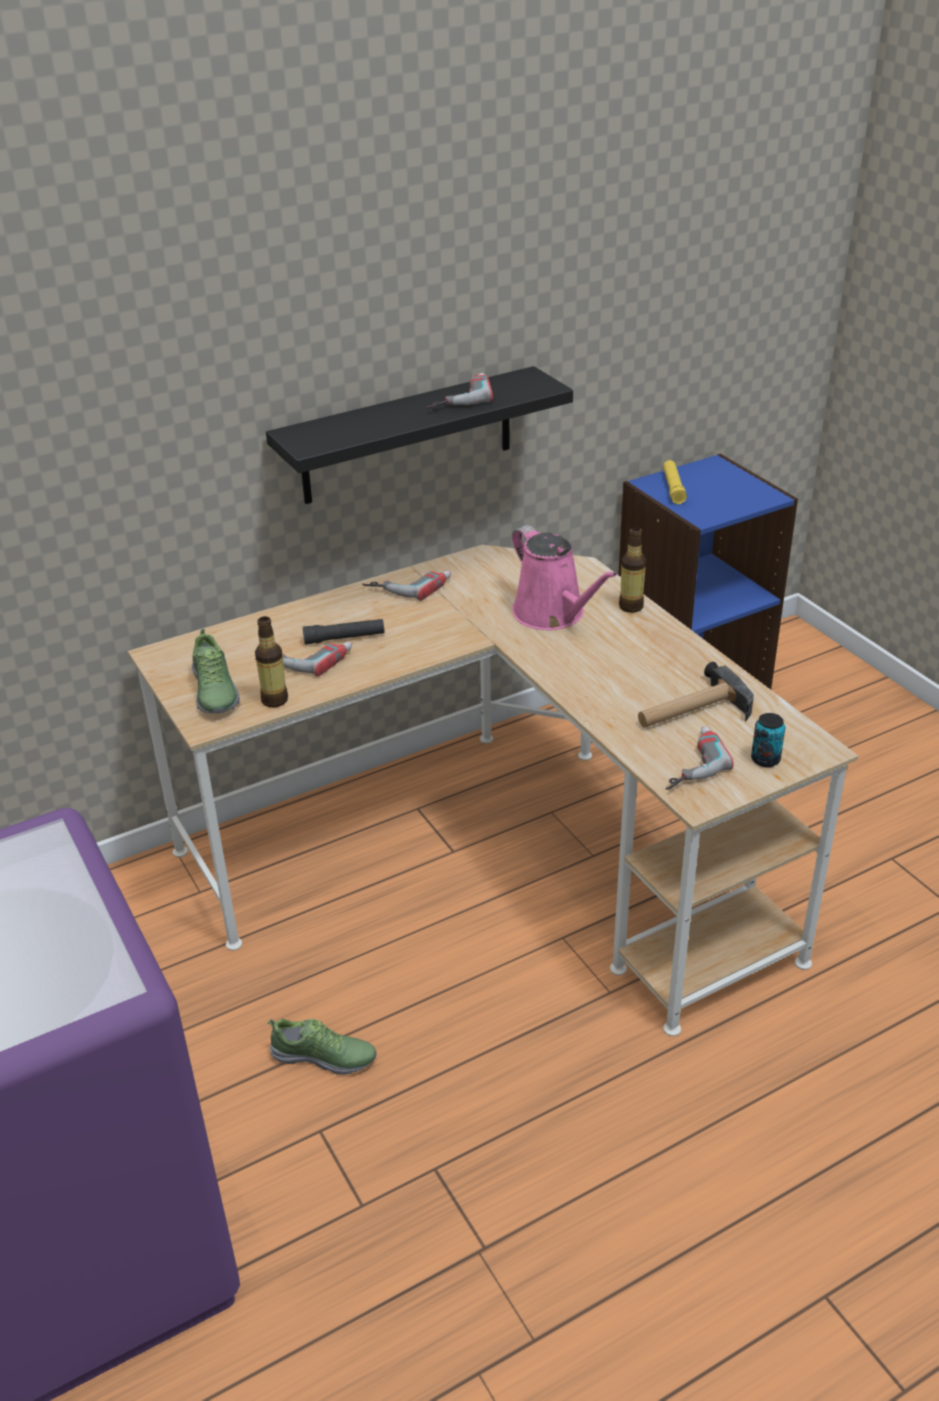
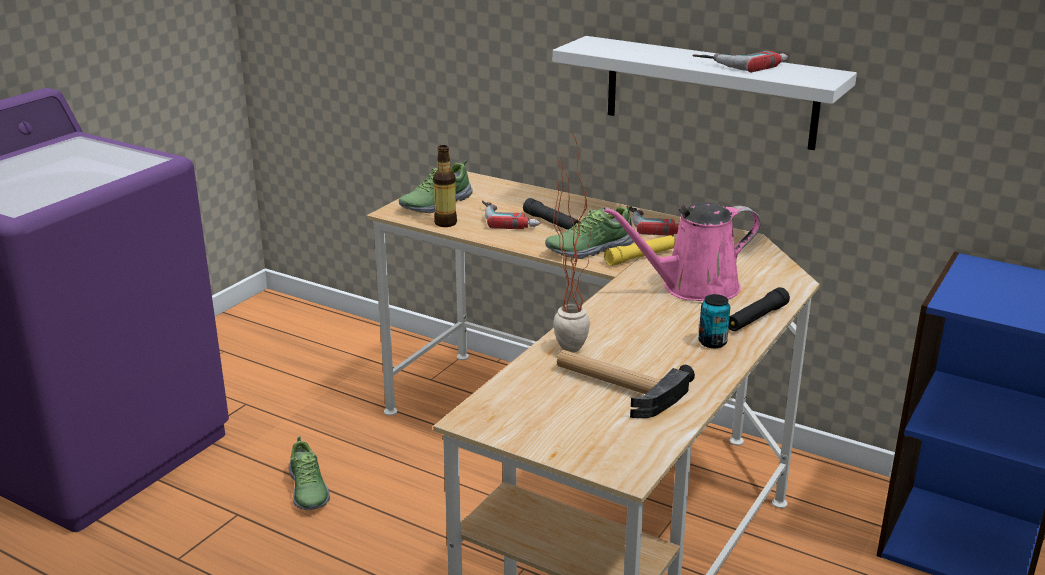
camera: 60 degrees right, 10 degrees down
black shelf [266,366,573,504] -> white shelf [553,36,857,150]
pink watering can [512,525,617,630] -> pink watering can turned 45 degrees clockwise [603,202,761,301]
bottle [619,527,646,613] -> black flashlight [729,287,790,331]
yellow flashlight [663,460,687,504] -> yellow flashlight moved to [604,235,675,266]
power drill [666,726,733,790] -> none
can [751,713,785,767] -> can moved to [698,294,730,348]
none -> shoe [545,206,634,259]
none -> potted plant [553,133,593,352]

